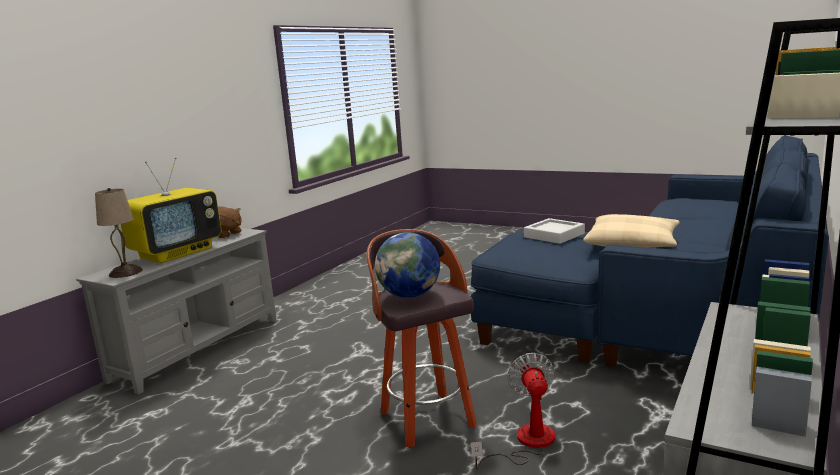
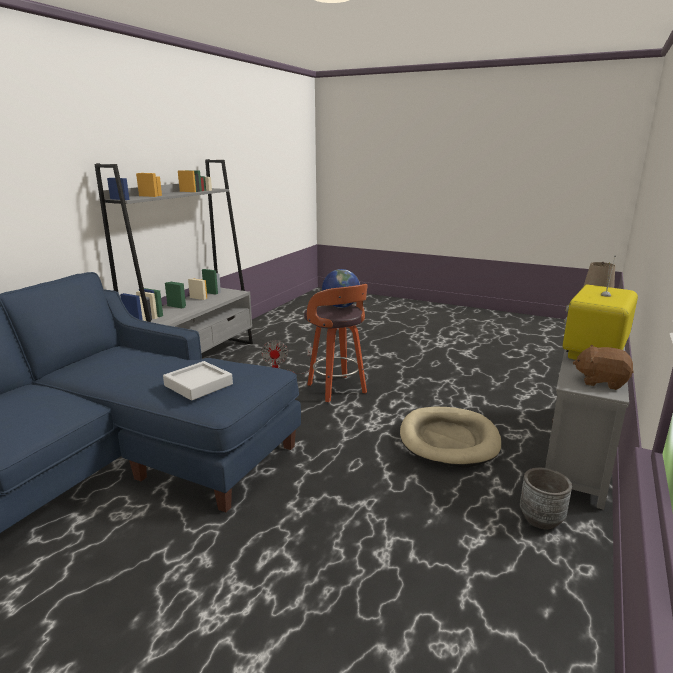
camera: 175 degrees right, 5 degrees up
beige pillow [583,214,680,247] -> none
none -> beige dog bed [400,407,501,468]
none -> grey planter [520,468,572,529]

